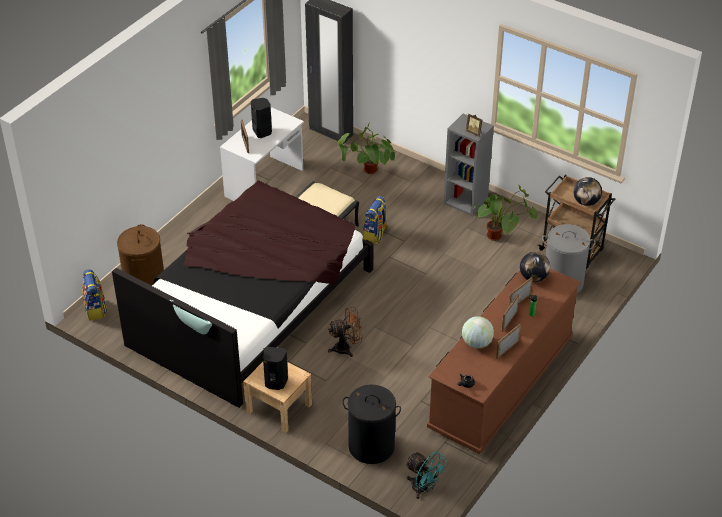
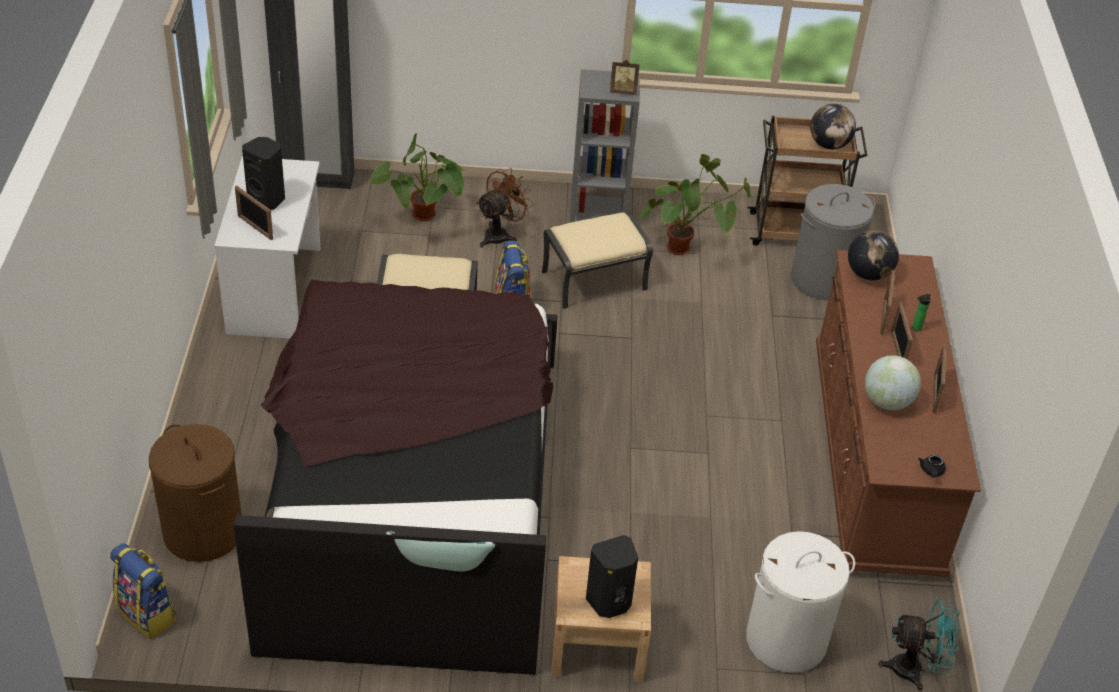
camera: 35 degrees left, 0 degrees up
brown fan [328,307,363,357] -> brown fan moved to [476,168,534,248]
black laundry basket [342,385,401,464] -> white laundry basket [746,531,855,673]
none -> beige ottoman [542,212,653,309]

